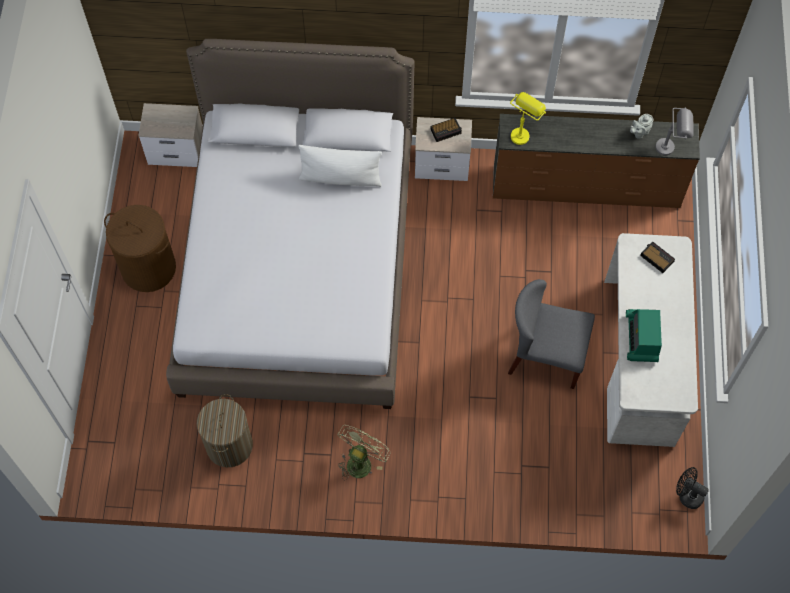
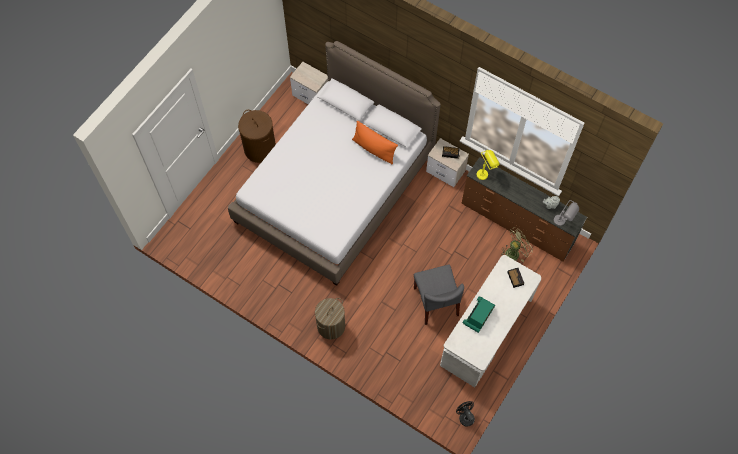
camera: 30 degrees right, 0 degrees up
laundry basket [197,394,253,467] -> laundry basket moved to [315,298,345,340]
white pillow [298,145,382,187] -> orange pillow [352,121,398,164]
green fan [337,425,391,480] -> green fan moved to [500,227,533,262]
grey chair [508,279,595,389] -> grey chair turned 150 degrees counterclockwise [414,265,464,325]

